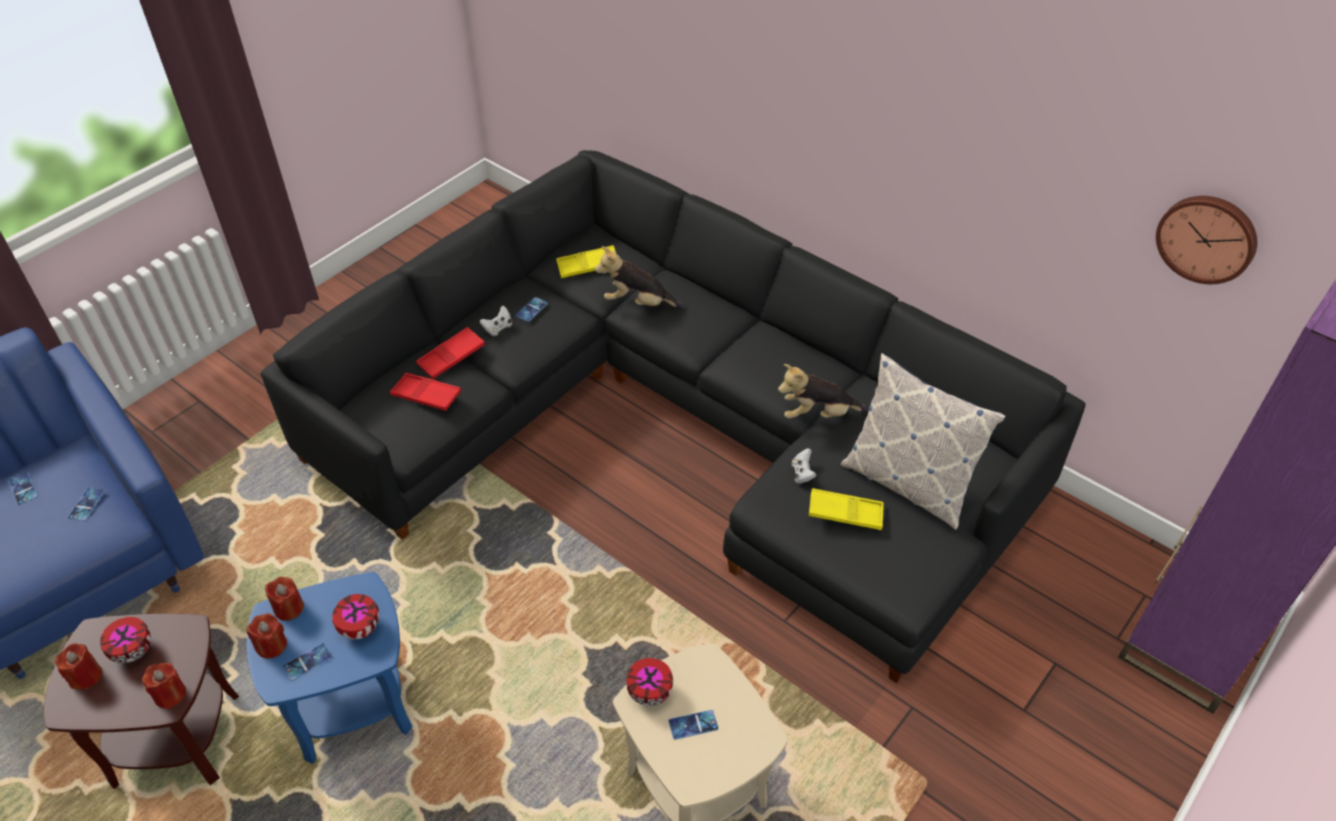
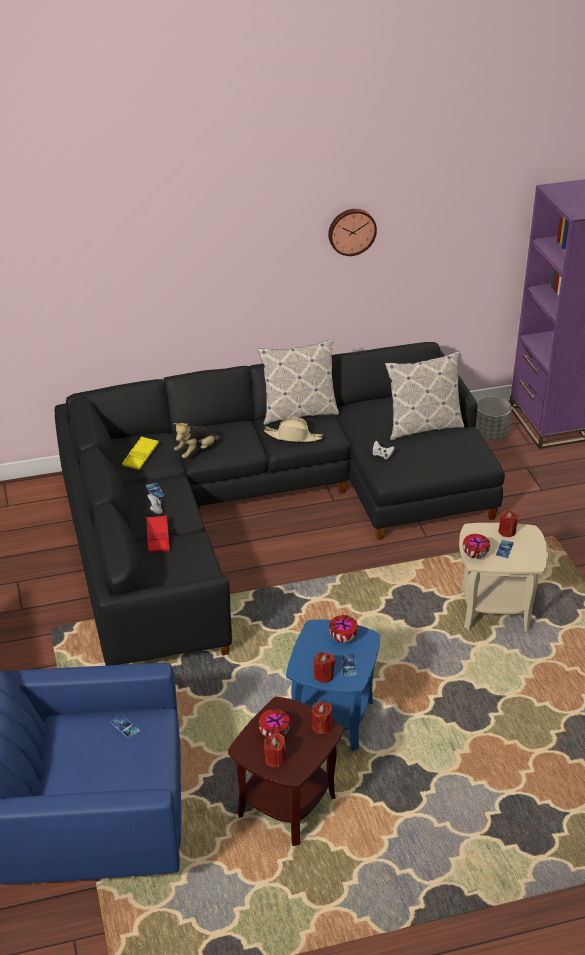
camera: 55 degrees left, 10 degrees down
phone [8,472,38,505] -> none
red candle [265,577,304,621] -> red candle moved to [498,510,518,537]
red tray [390,373,461,411] -> none
plush toy [778,364,868,419] -> none
yellow tray [809,488,884,530] -> none
wall clock [1156,196,1257,284] -> wall clock moved to [328,209,377,256]
none -> pillow [258,339,339,425]
none -> beige hat [264,417,323,442]
none -> grey planter [476,396,512,440]

